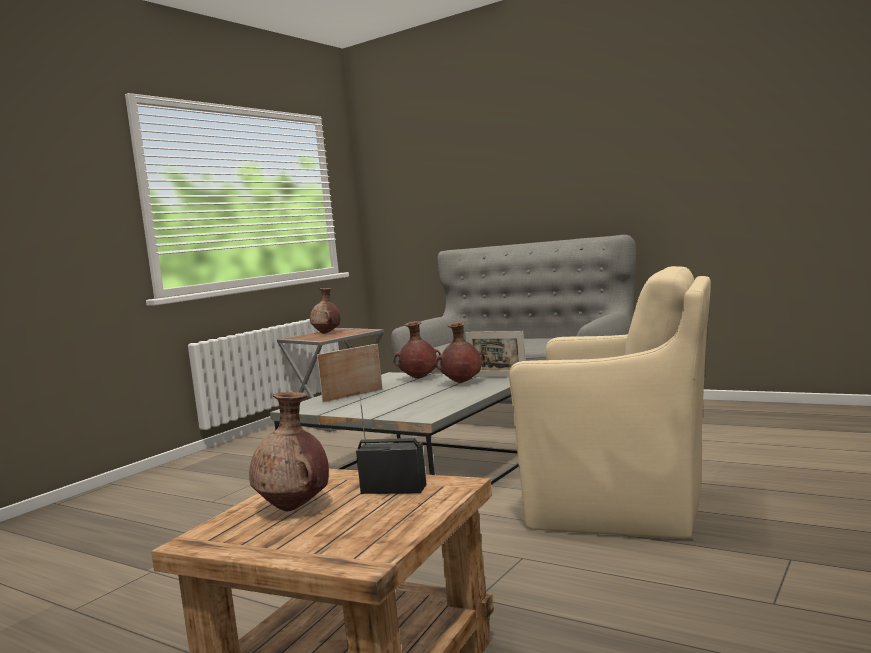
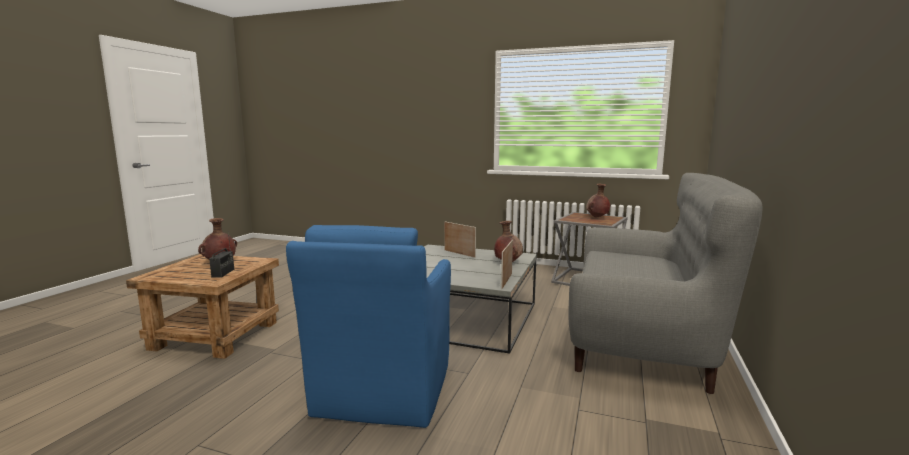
camera: 75 degrees right, 5 degrees up
brown vase [435,322,485,383] -> none
beige armchair [509,266,711,539] -> blue armchair [286,225,451,428]

